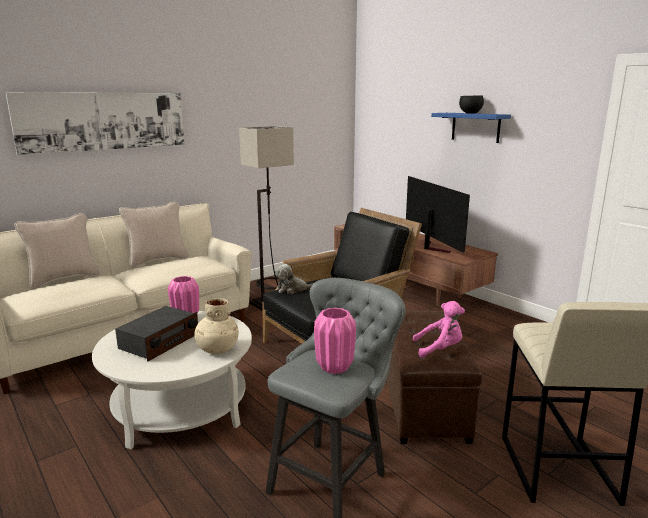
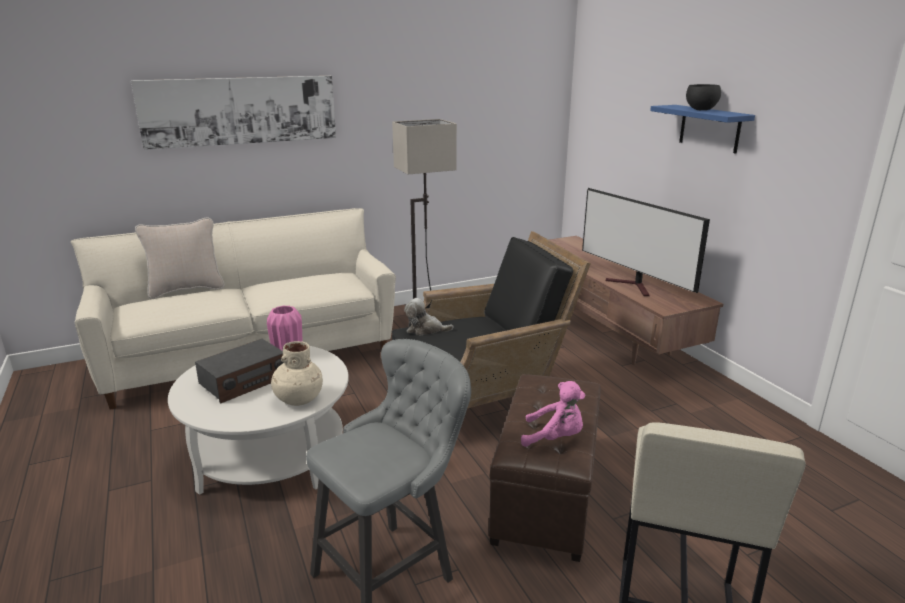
camera: 15 degrees right, 5 degrees up
beige pillow [119,202,189,268] -> none
pink vase [314,308,356,374] -> none
television [406,176,470,253] -> television turned 150 degrees clockwise [582,188,710,296]

